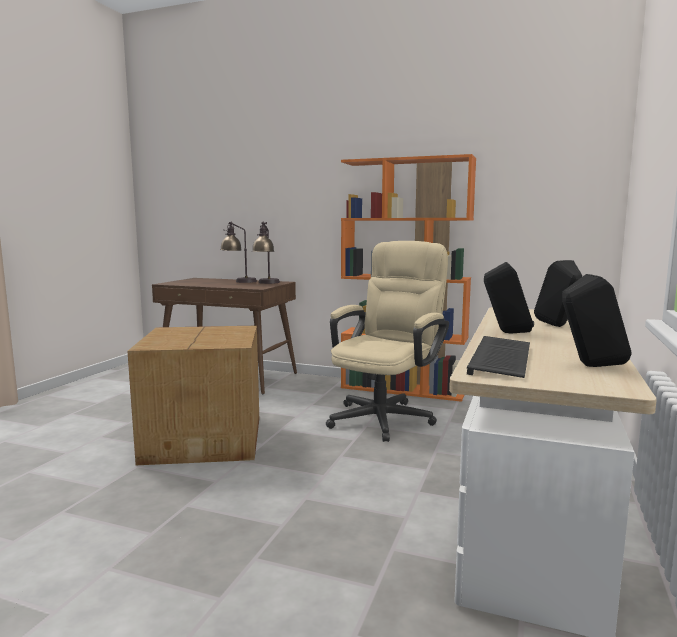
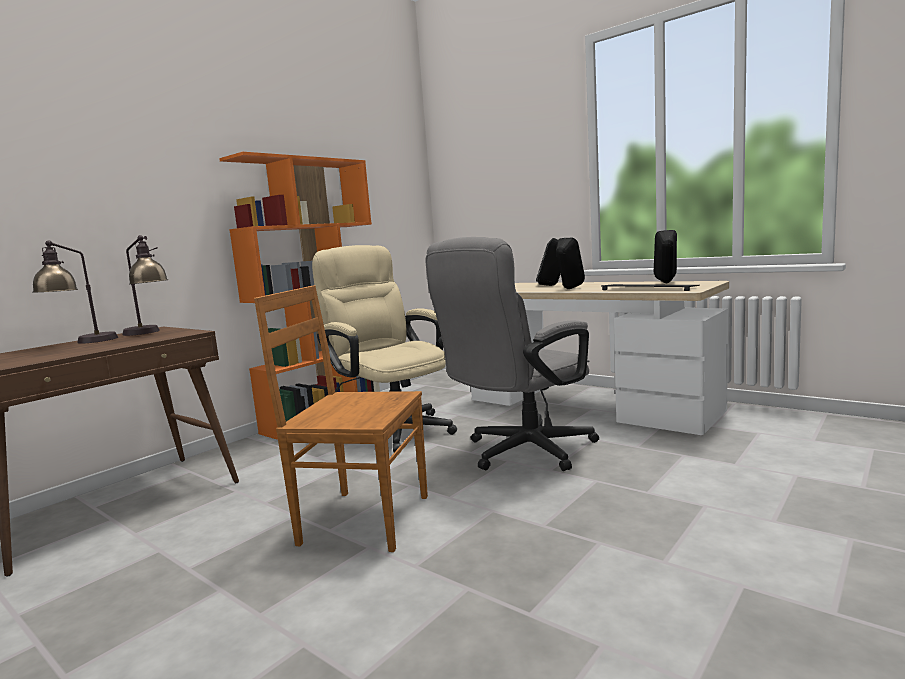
camera: 70 degrees left, 0 degrees up
cardboard box [127,326,259,465] -> brown chair [254,285,428,552]
none -> grey office chair [425,237,599,471]

